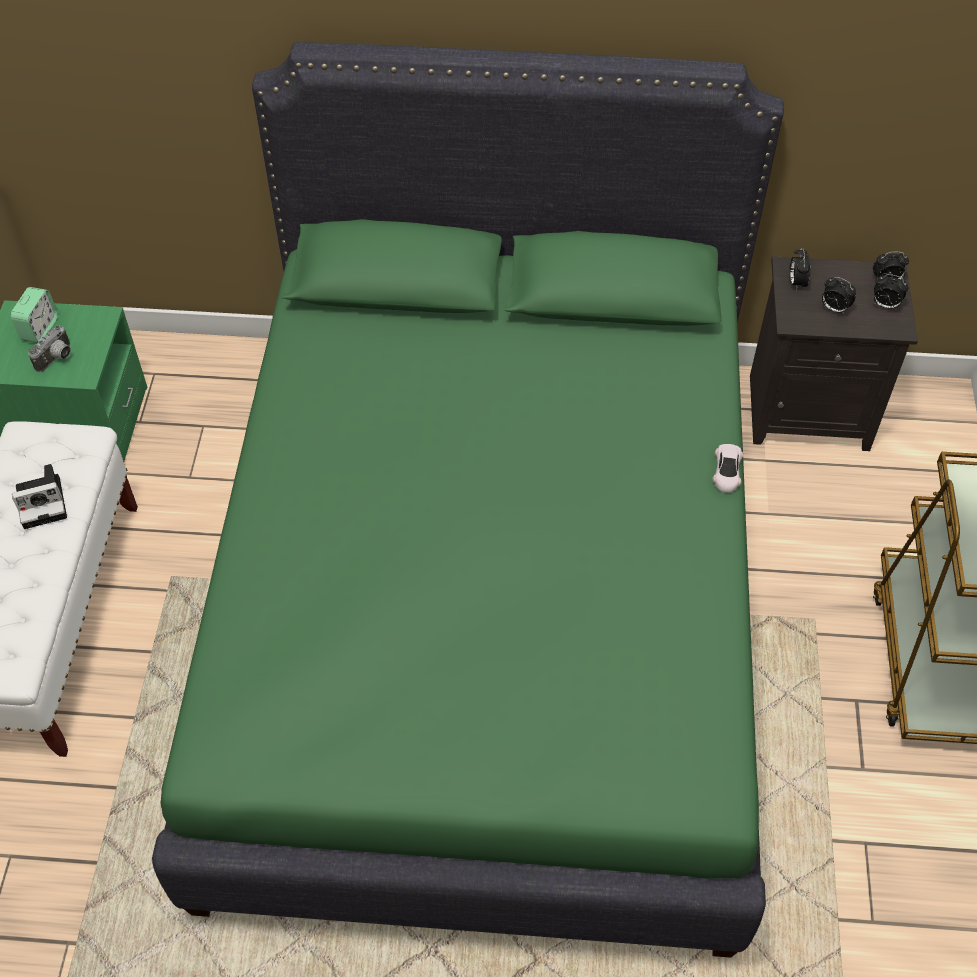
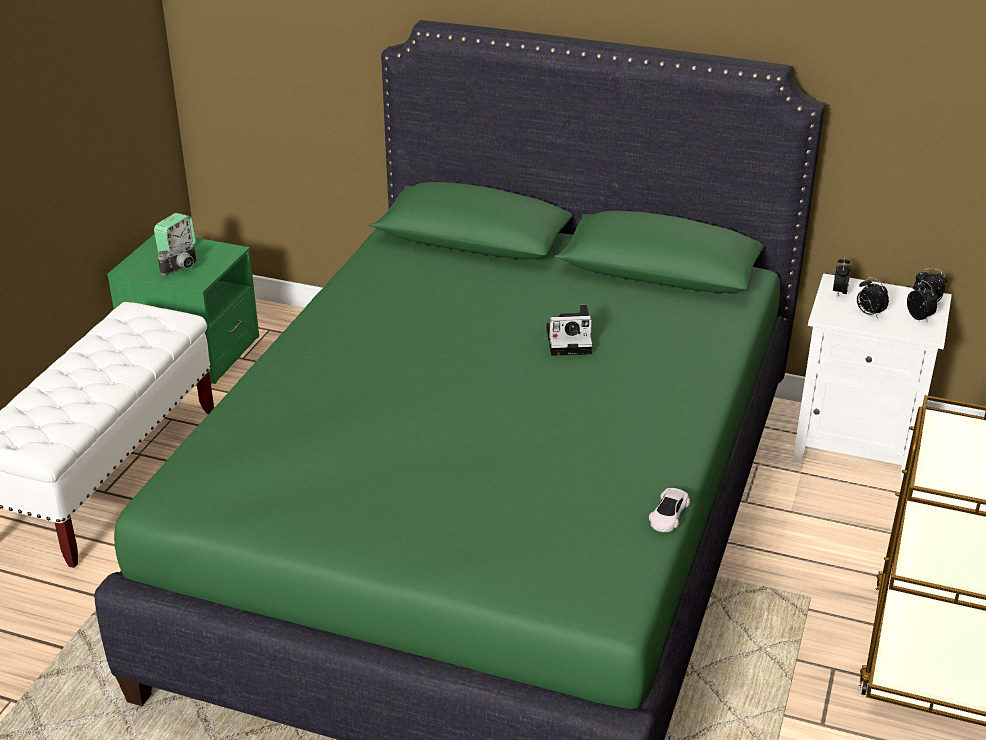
camera: 15 degrees right, 20 degrees down
camera [12,464,67,529] -> camera moved to [546,305,593,356]
white toy car [712,444,743,493] -> white toy car moved to [649,488,690,532]
black nightstand [750,256,918,451] -> white nightstand [793,273,952,481]
alarm clock [874,274,909,309] -> alarm clock turned 150 degrees counterclockwise [907,280,938,323]

